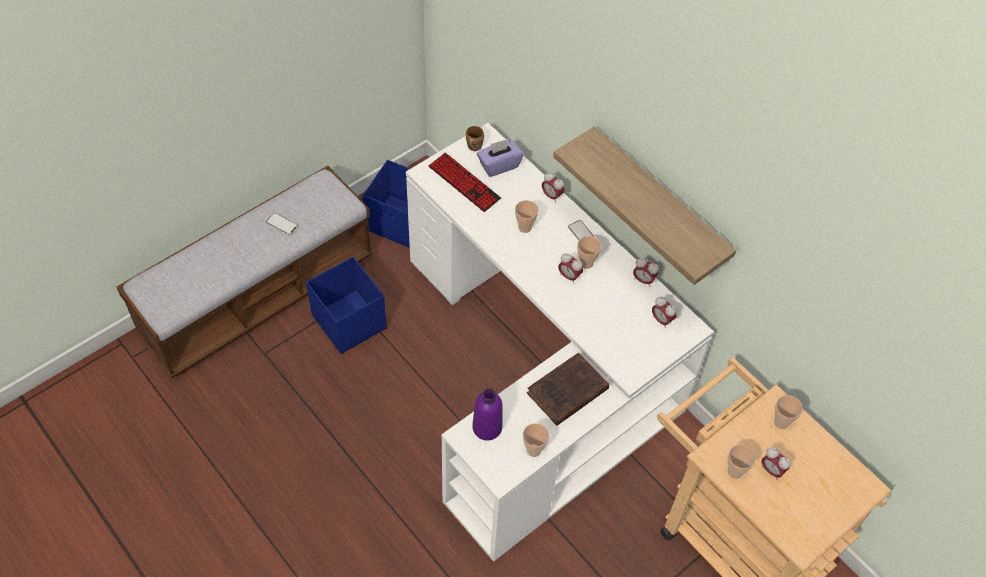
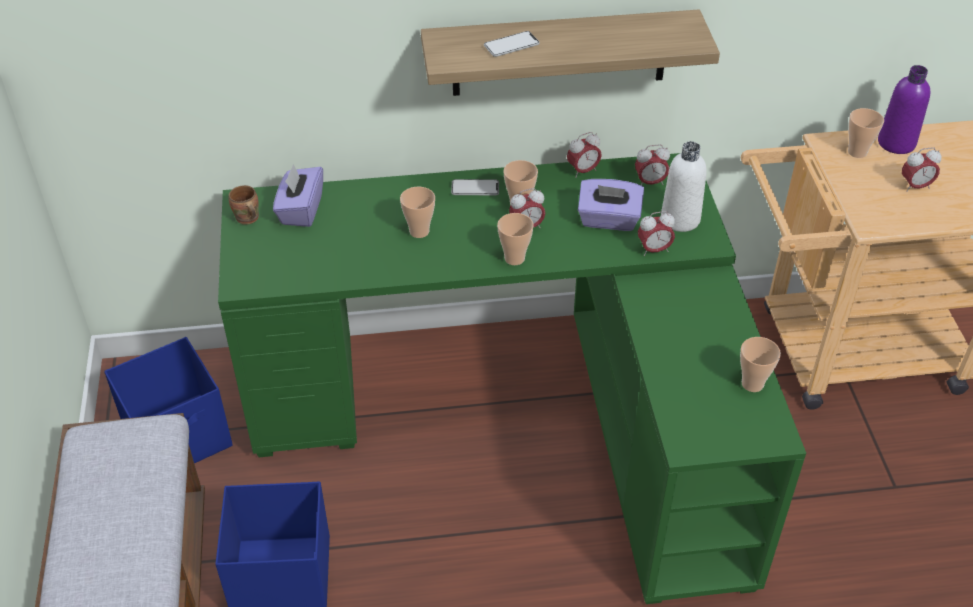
camera: 55 degrees left, 10 degrees down
phone [266,213,298,235] -> phone moved to [484,31,540,57]
white desk [406,123,714,562] -> green desk [218,153,806,604]
keyboard [429,152,501,212] -> none
purple bottle [472,388,503,440] -> purple bottle moved to [878,65,930,154]
brown book [527,352,609,426] -> none
alarm clock [542,172,565,203] -> alarm clock moved to [638,211,675,256]
cup [728,444,756,479] -> cup moved to [497,213,534,265]
none -> purple tissue box [578,179,644,231]
none -> white bottle [661,141,707,232]

